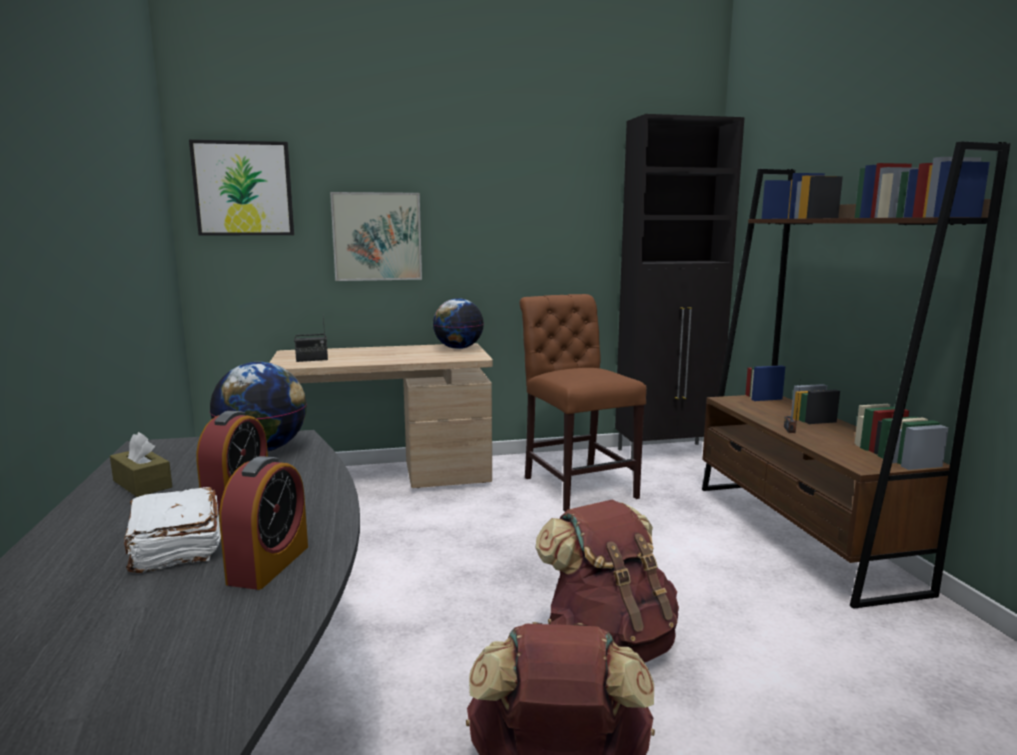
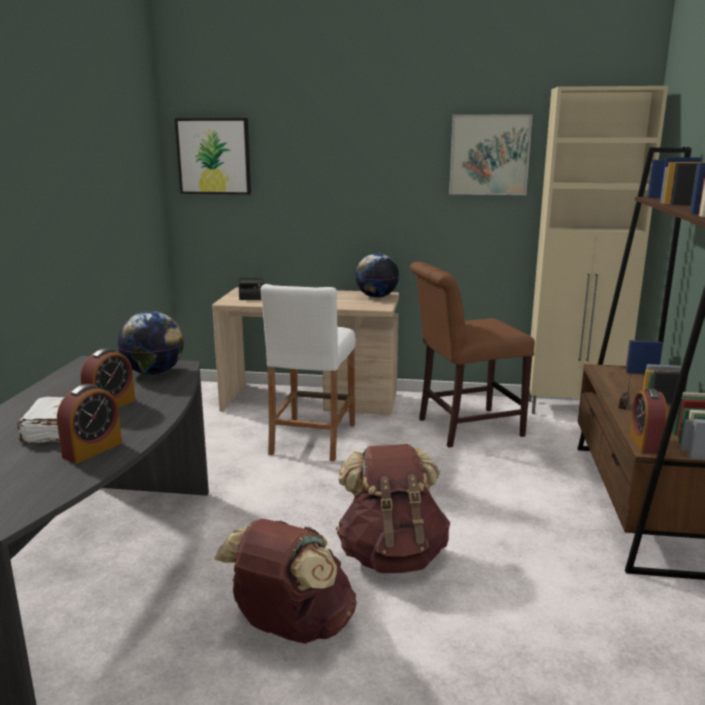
camera: 20 degrees right, 5 degrees up
brown tissue box [110,432,172,497] -> none
picture [330,192,422,281] -> picture moved to [449,114,533,195]
brown chair [520,294,647,512] -> brown chair turned 105 degrees counterclockwise [410,262,535,448]
black cabinet [615,114,745,459] -> beige cabinet [528,86,668,414]
none -> white stool [261,284,356,461]
none -> alarm clock [629,389,667,454]

